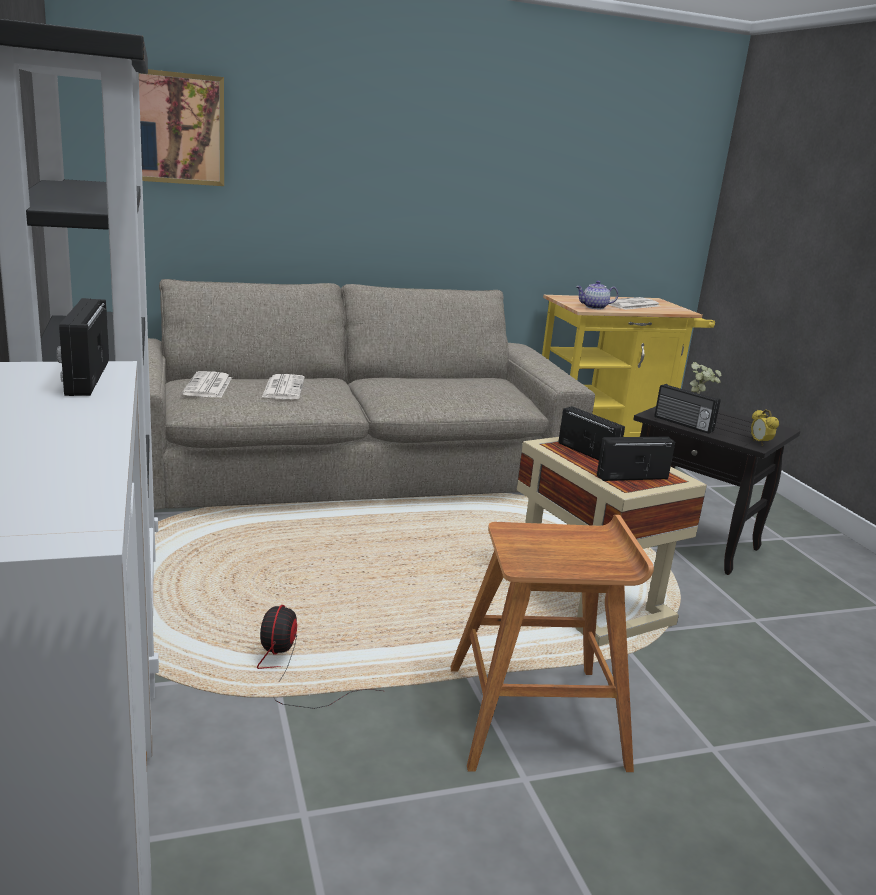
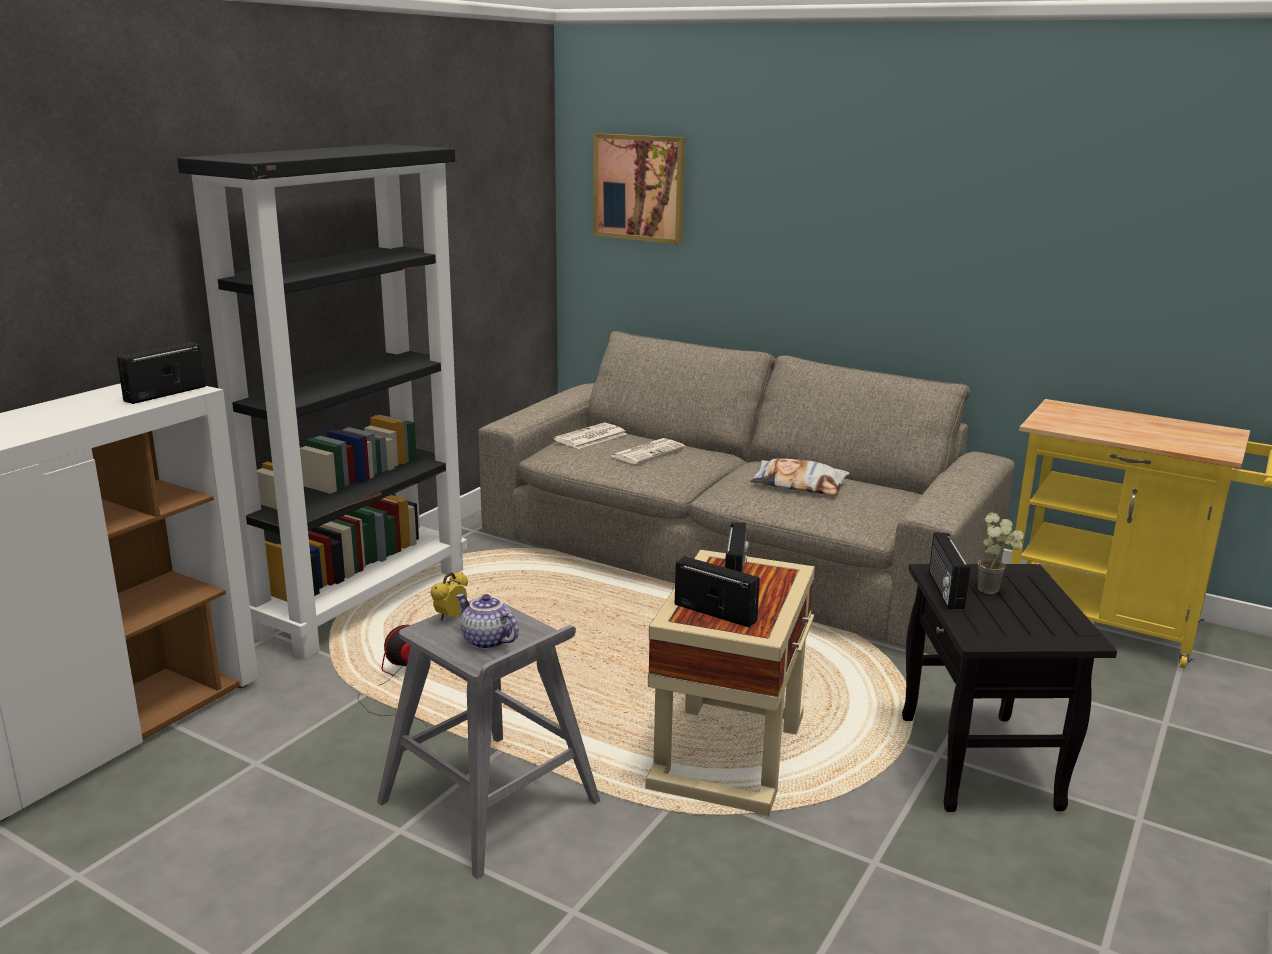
camera: 50 degrees right, 0 degrees up
brown stool [450,515,654,772] -> grey stool [377,596,600,879]
teapot [576,281,618,309] -> teapot moved to [456,594,519,649]
newspaper [608,297,659,310] -> none
alarm clock [751,409,779,446] -> alarm clock moved to [431,572,468,621]
none -> pillow [750,458,850,495]

